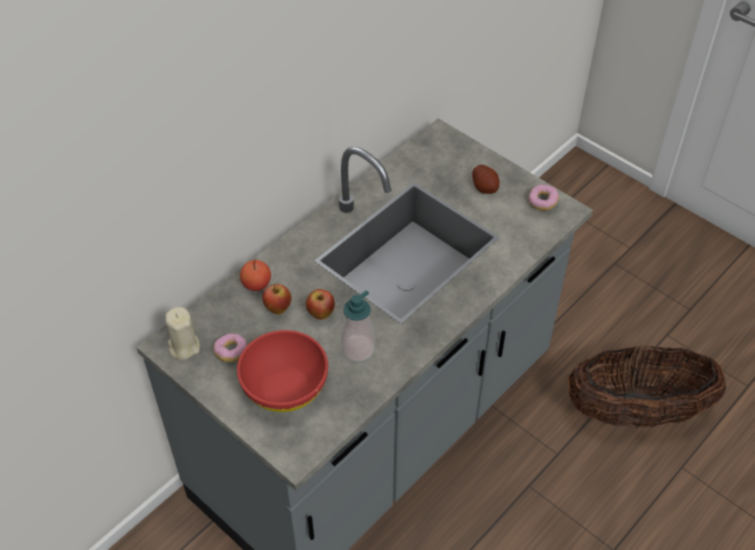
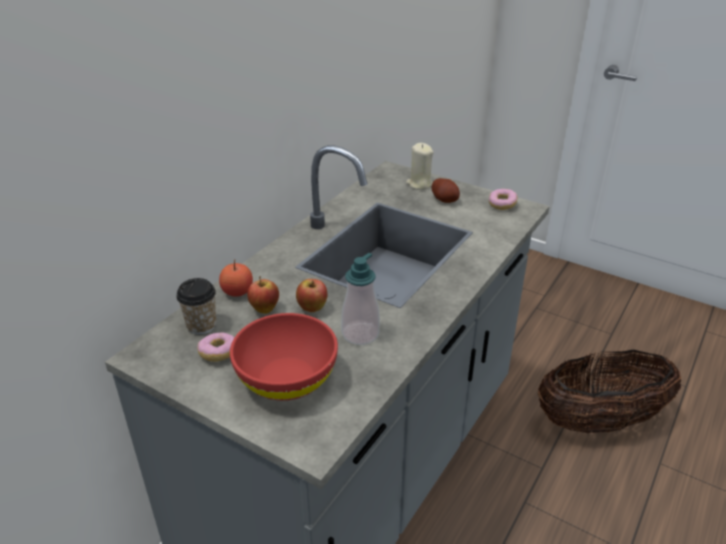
camera: 10 degrees left, 15 degrees down
beige candle [165,307,200,360] -> beige candle moved to [406,143,434,190]
none -> cup [176,278,216,335]

